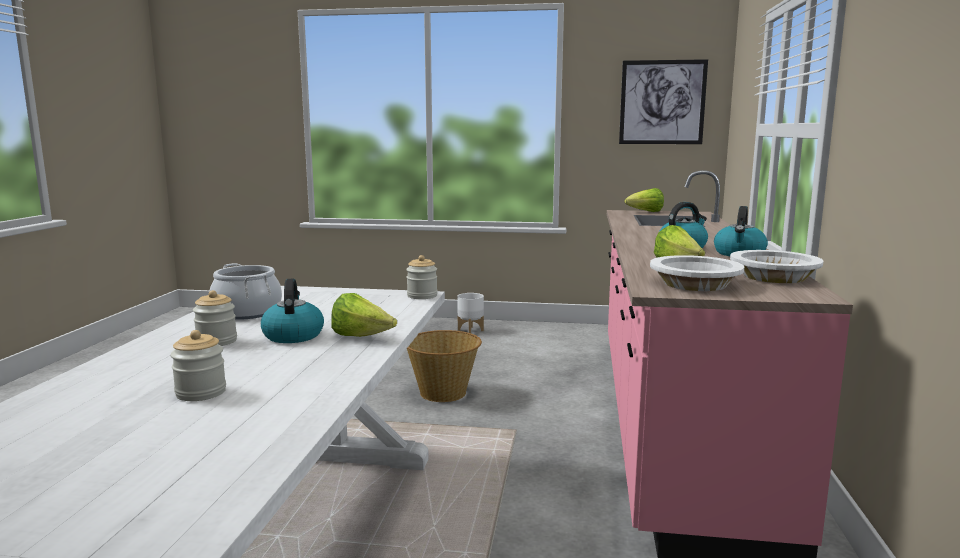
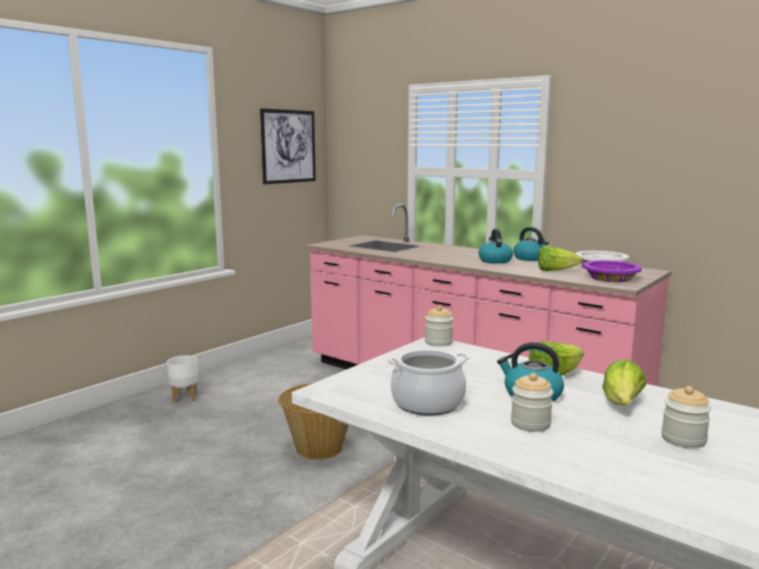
camera: 60 degrees left, 0 degrees up
lettuce [625,188,664,212] -> lettuce moved to [602,359,646,405]
white bowl [650,255,744,291] -> purple bowl [582,260,642,282]

